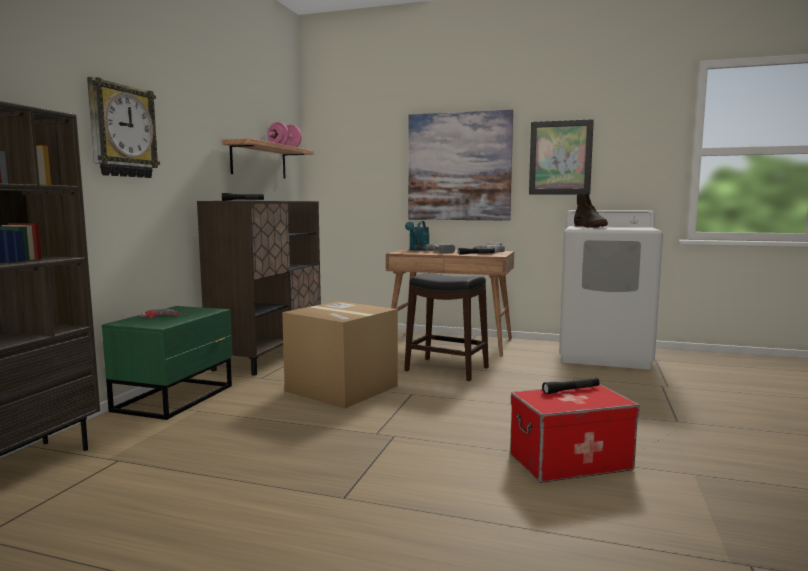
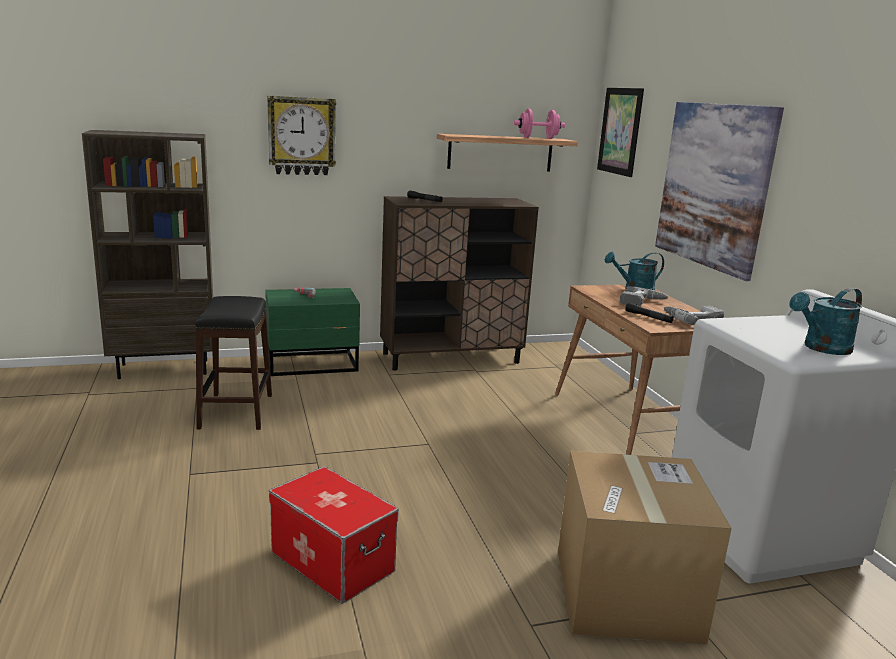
camera: 55 degrees right, 10 degrees up
cardboard box [282,301,398,409] -> cardboard box moved to [558,451,732,645]
black stool [404,273,489,381] -> black stool moved to [195,296,272,430]
picture [529,119,594,195] -> picture moved to [597,88,644,177]
black flashlight [542,378,600,394] -> none
brown boot [574,193,608,228] -> none
none -> turquoise watering can [789,288,862,355]

